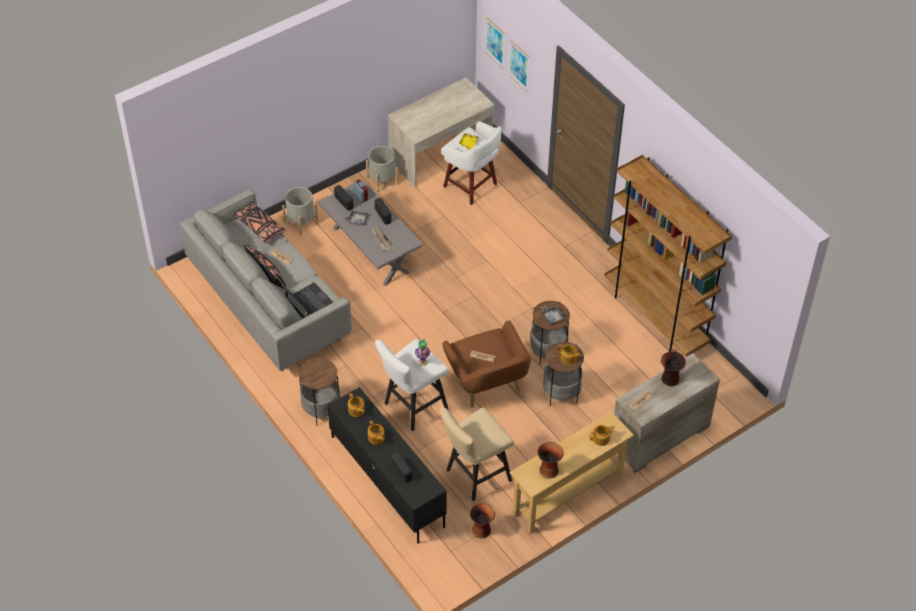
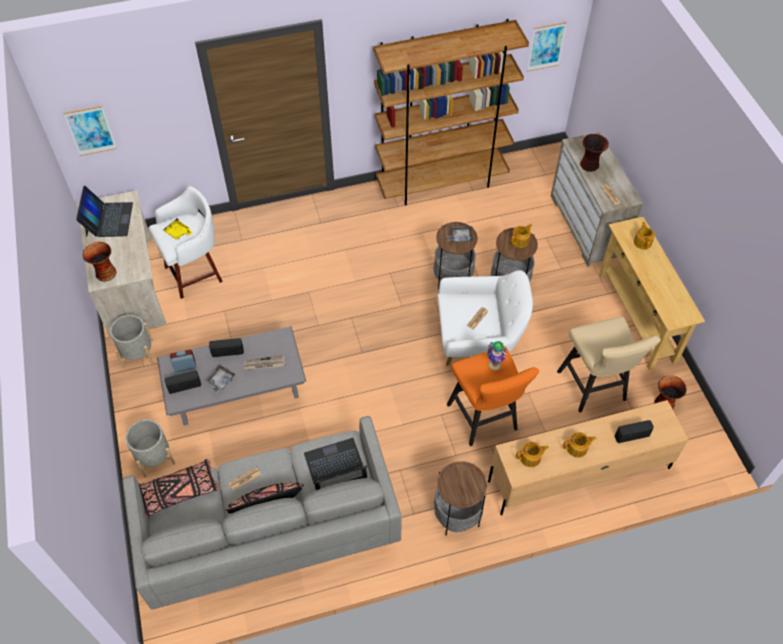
camera: 70 degrees left, 5 degrees up
black tv stand [327,387,447,544] -> beige tv stand [488,400,689,515]
white stool [375,339,448,431] -> orange stool [447,346,539,446]
brown armchair [443,321,531,408] -> white armchair [438,270,533,366]
picture [509,40,529,91] -> picture moved to [527,22,567,71]
vase [537,442,564,478] -> vase moved to [83,242,117,282]
none -> laptop [76,186,133,237]

